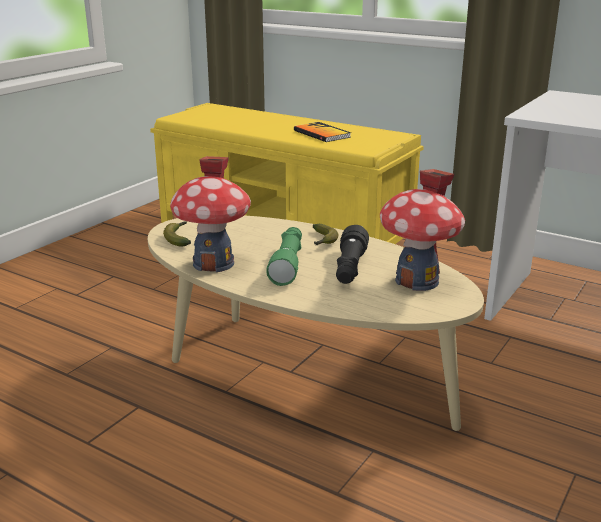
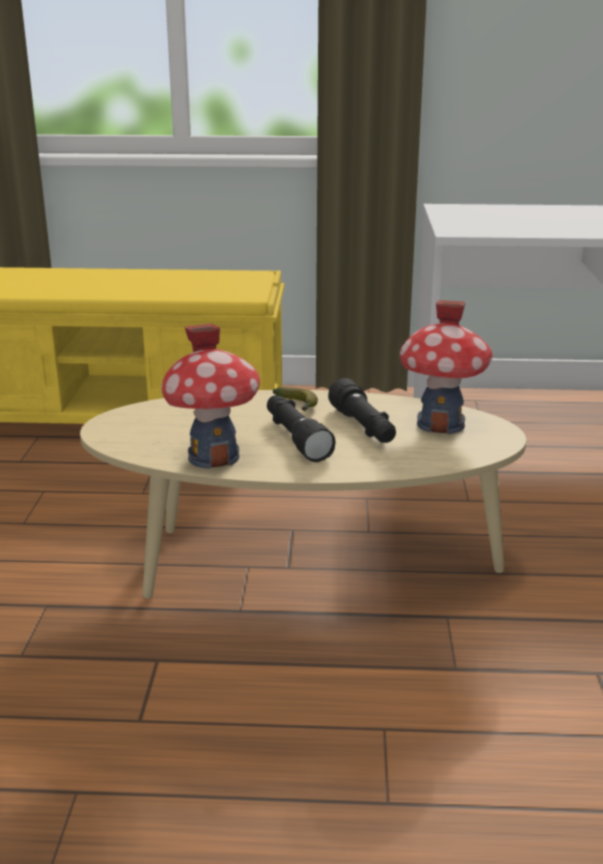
camera: 30 degrees left, 0 degrees up
banana [163,221,191,246] -> none
green flashlight [266,227,302,286] -> black flashlight [267,395,335,462]
book [294,122,351,142] -> none

